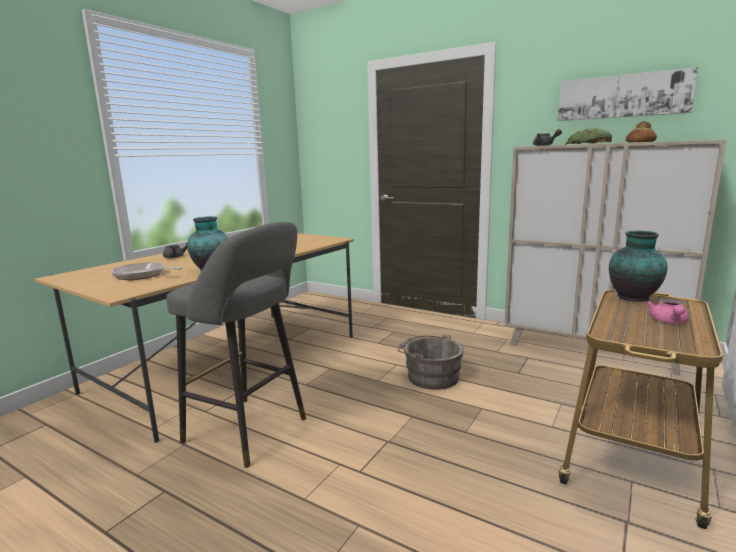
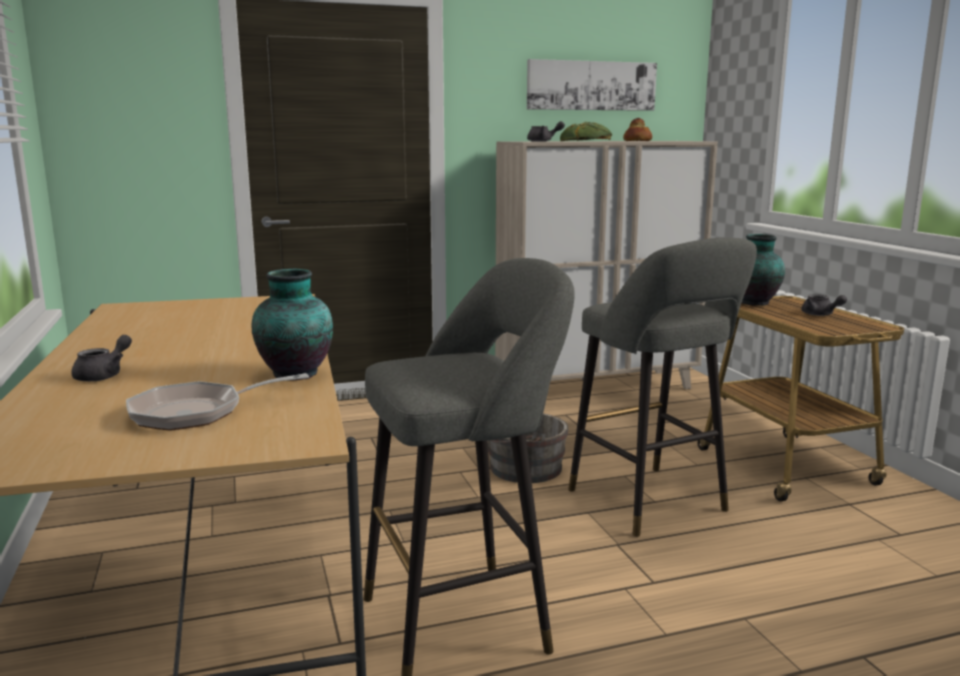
camera: 50 degrees left, 0 degrees up
pink teapot [646,299,689,324] -> grey teapot [801,294,847,316]
none -> grey stool [568,238,757,537]

